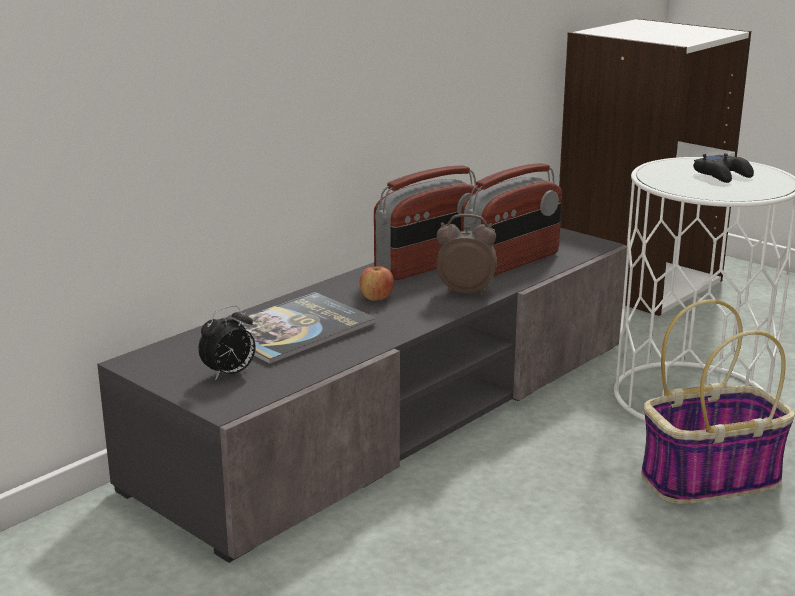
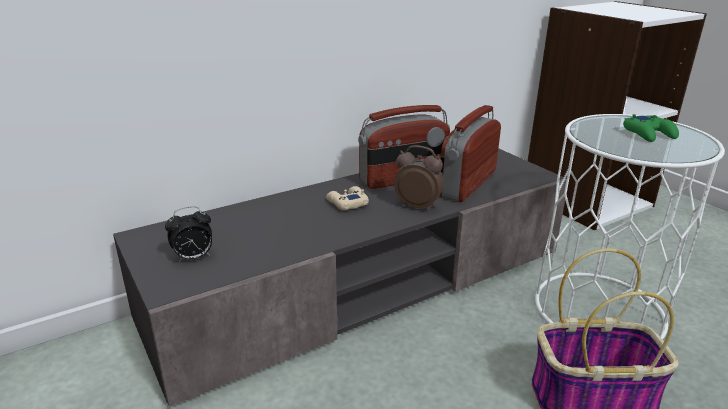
camera: 15 degrees right, 5 degrees up
book [236,292,376,365] -> none
apple [360,266,394,301] -> beige game controller [326,186,369,210]
radio [461,163,562,276] -> radio turned 150 degrees clockwise [440,105,501,202]
black game controller [693,153,754,183] -> green game controller [623,114,679,142]

